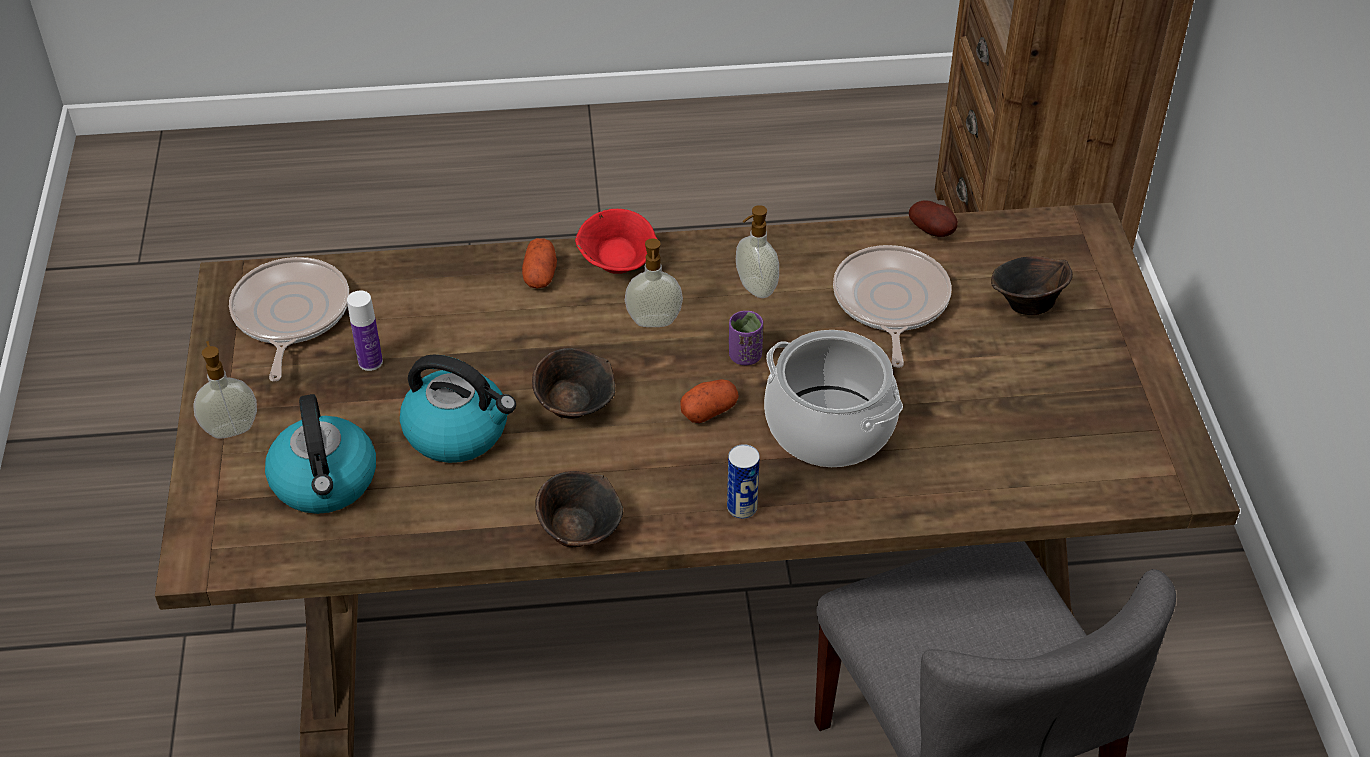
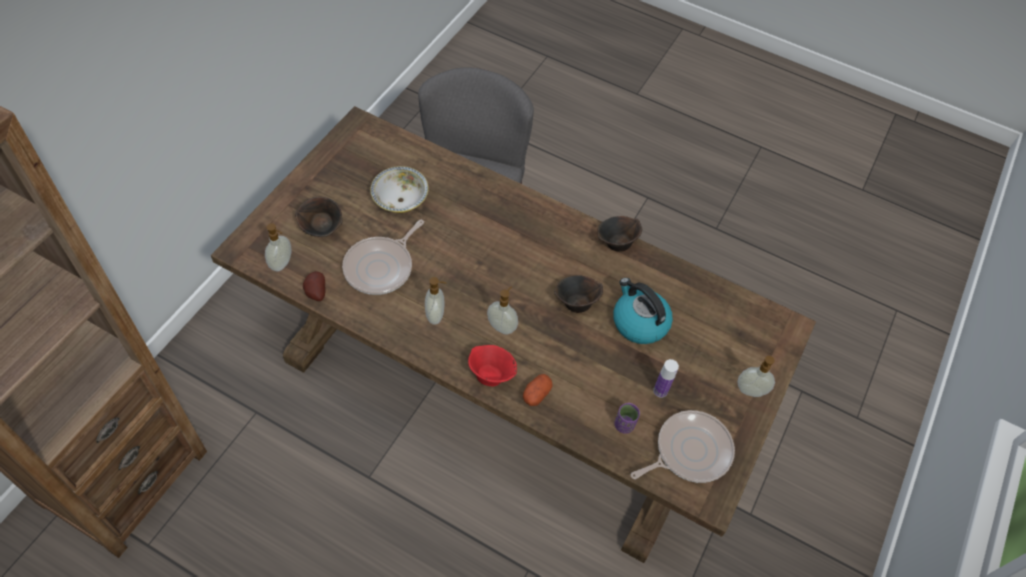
camera: 150 degrees left, 10 degrees up
frying pan [229,257,349,382] -> frying pan turned 150 degrees counterclockwise [631,410,735,483]
kettle [265,394,376,514] -> none
potato [680,379,739,423] -> none
can [727,444,760,519] -> none
purple cup [729,311,763,365] -> purple cup moved to [615,403,640,434]
cooking pot [764,330,903,467] -> none
none -> soap dispenser [265,223,292,272]
none -> bowl [370,166,429,213]

